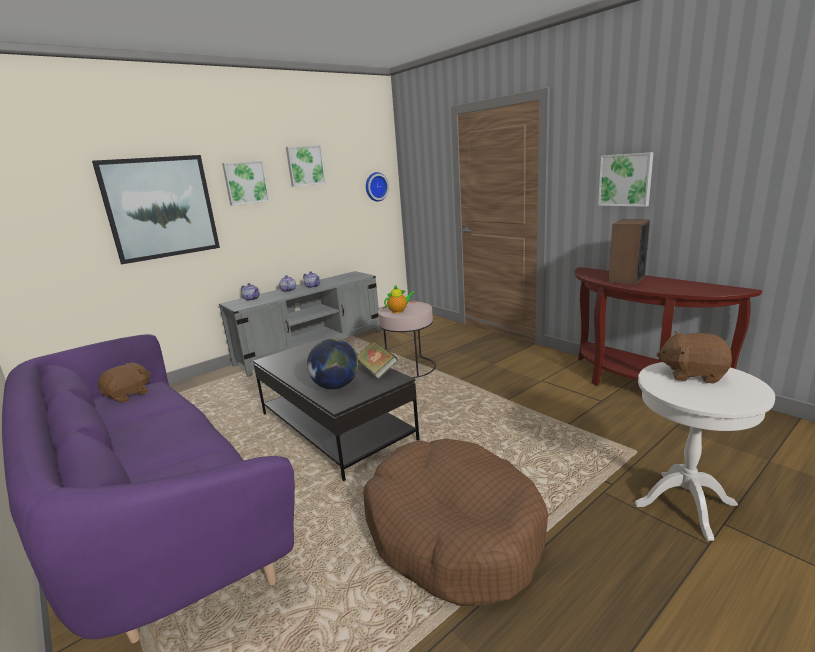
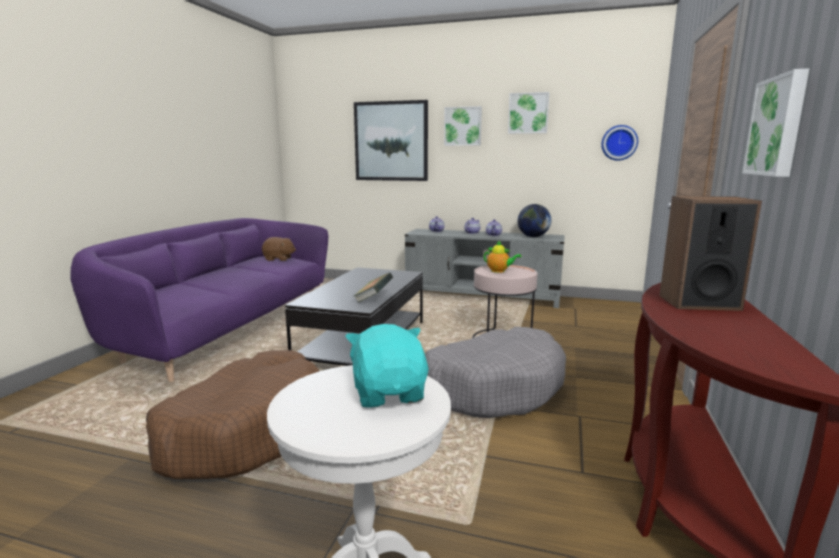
camera: 55 degrees right, 5 degrees down
globe [307,338,358,389] -> globe moved to [518,204,551,237]
brown plush toy [656,332,732,384] -> turquoise plush toy [345,324,428,408]
none -> grey dog bed [425,327,566,418]

